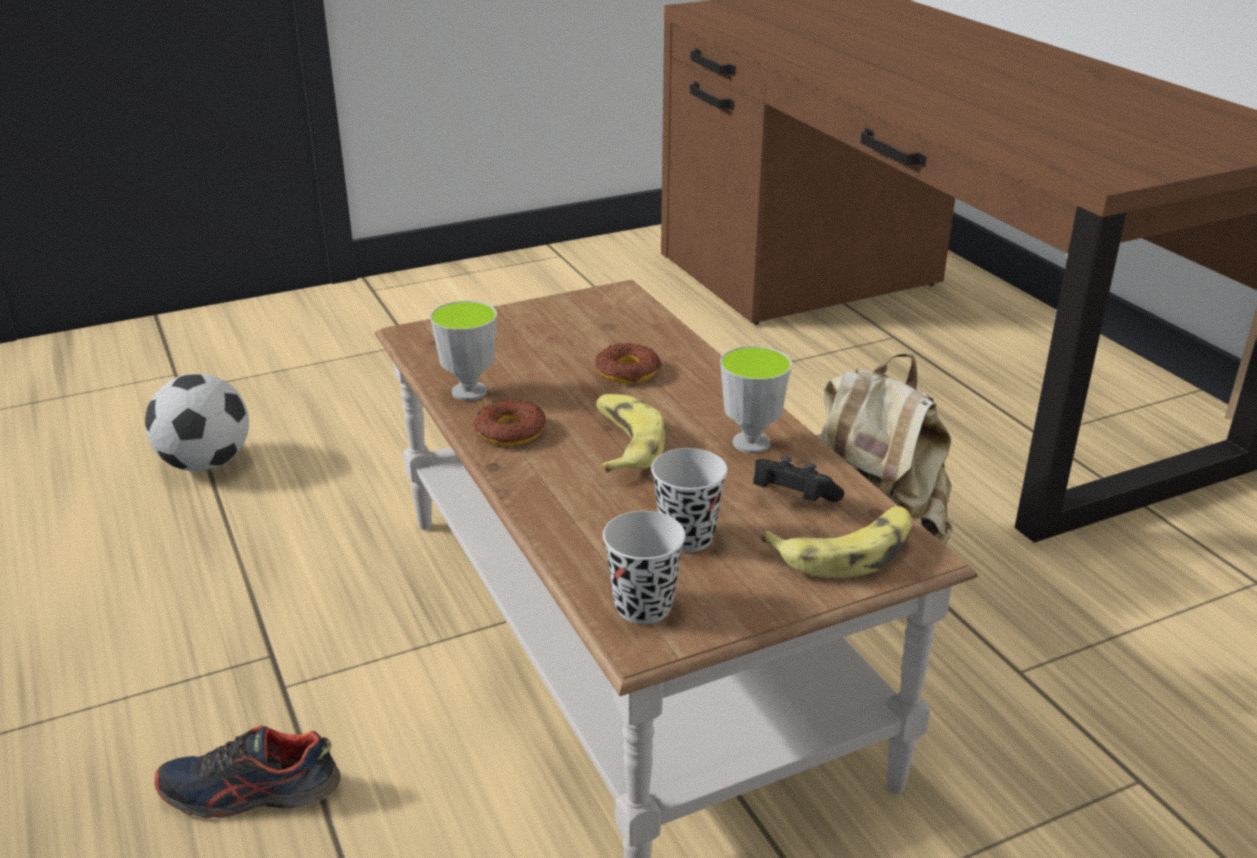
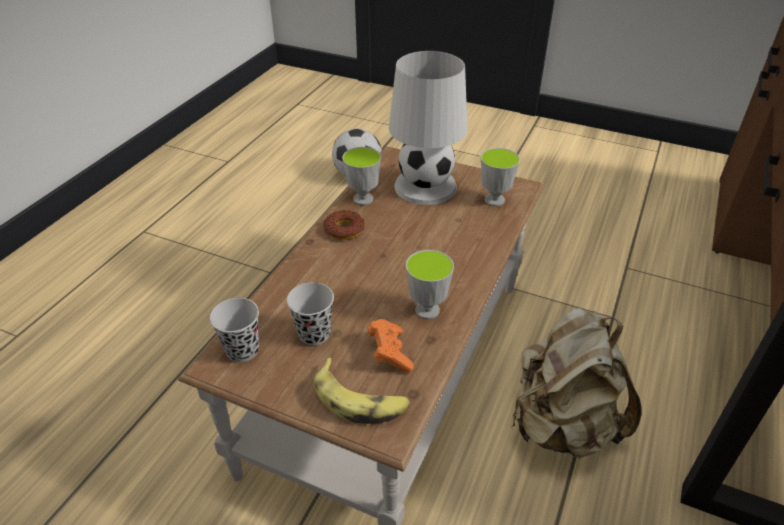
camera: 50 degrees right, 10 degrees up
shoe [155,725,341,818] -> none
donut [595,343,661,384] -> none
banana [596,394,665,473] -> none
black game controller [753,456,844,502] -> orange game controller [368,319,414,373]
none -> white table lamp [388,51,468,205]
none -> cup [481,148,520,206]

